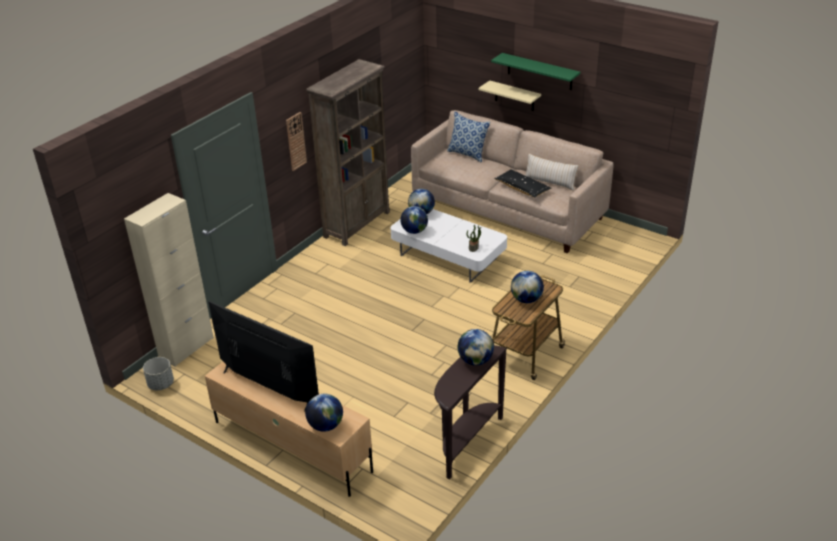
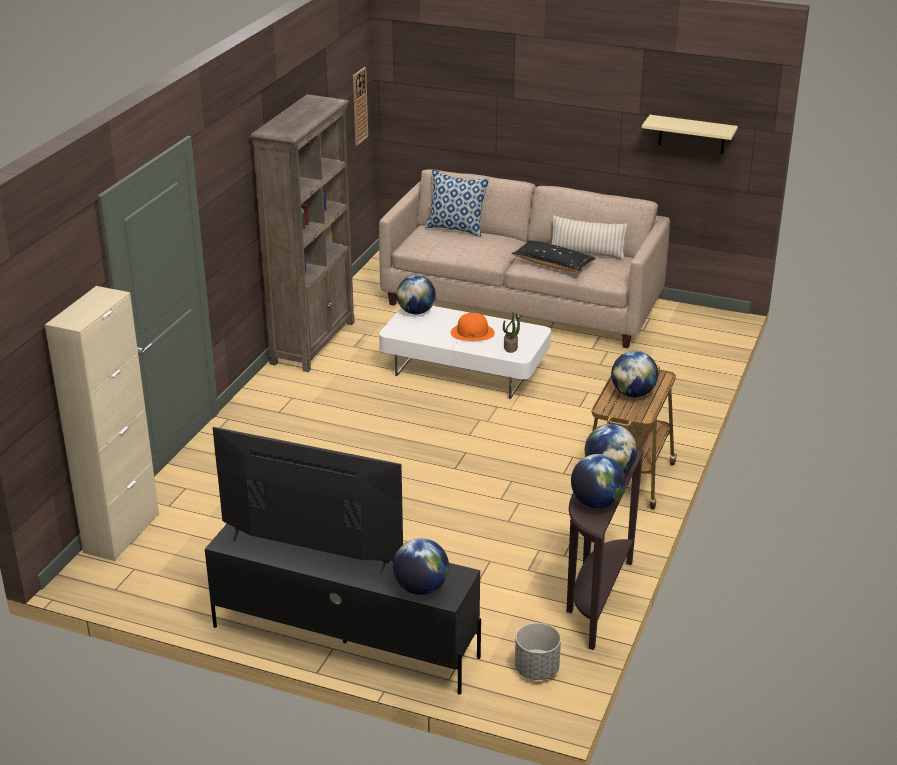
camera: 15 degrees left, 5 degrees down
grey planter [143,357,174,390] -> grey planter moved to [515,623,561,680]
beige tv stand [205,362,373,497] -> black tv stand [205,524,481,694]
wall clock [286,112,307,171] -> wall clock moved to [353,67,368,146]
globe [400,206,428,234] -> globe moved to [571,454,625,508]
beige shelf [478,80,541,111] -> beige shelf moved to [642,115,738,154]
green shelf [491,53,580,90] -> none
none -> orange hat [451,313,495,341]

